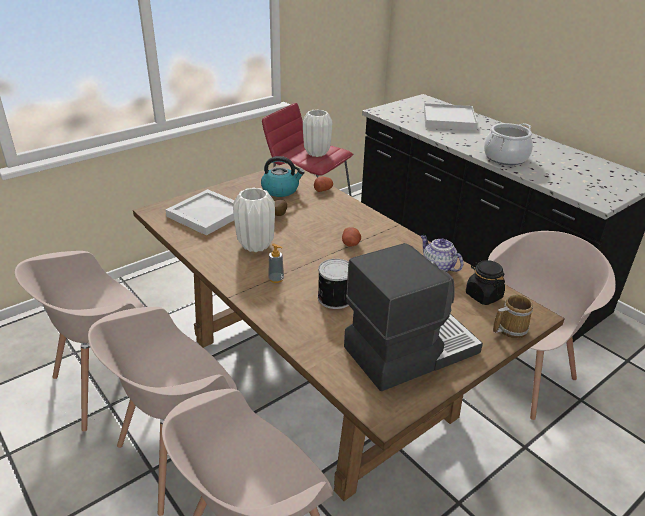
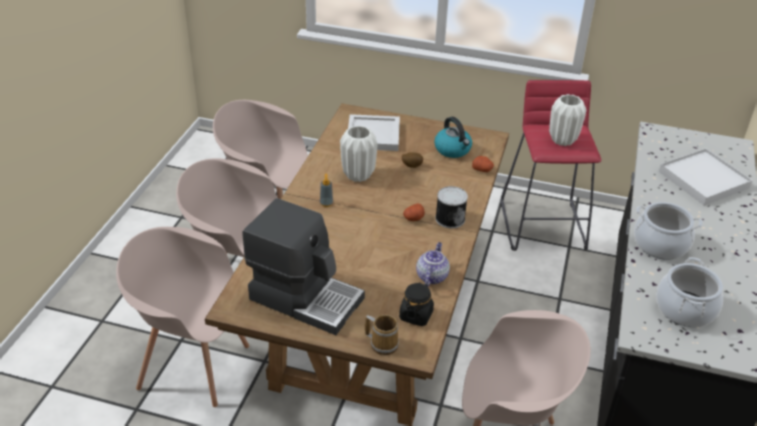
camera: 55 degrees right, 5 degrees up
can [318,259,349,309] -> can moved to [435,186,468,228]
none -> cooking pot [656,257,723,327]

